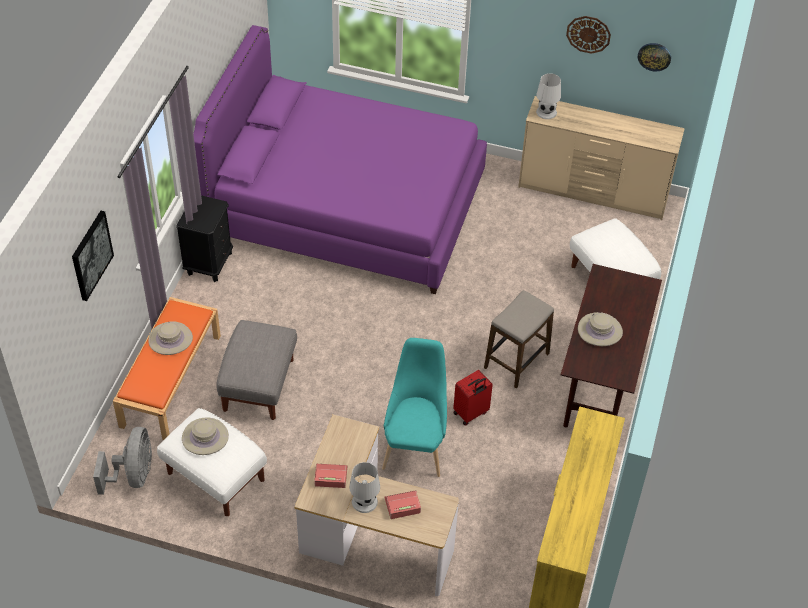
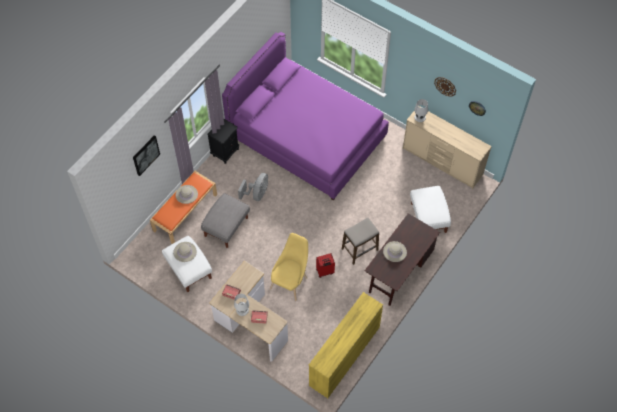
camera: 20 degrees right, 10 degrees up
grey fan [93,427,152,495] -> grey fan moved to [238,173,268,201]
turquoise chair [382,338,447,477] -> yellow chair [270,233,308,301]

